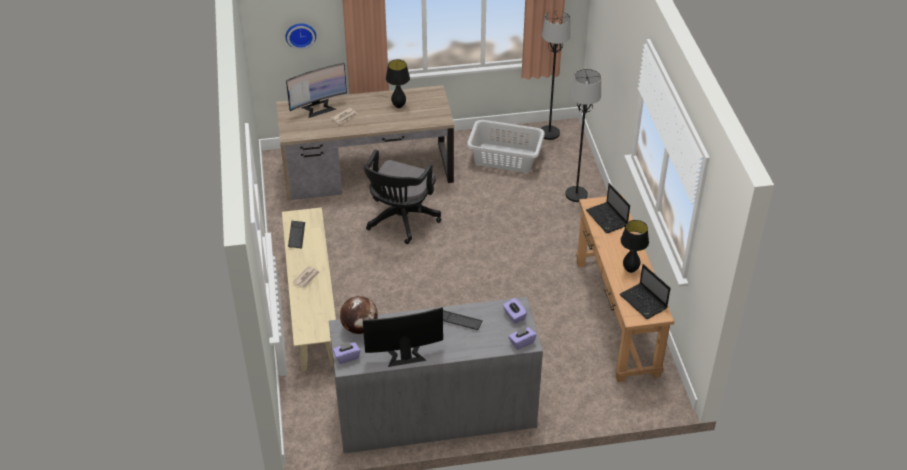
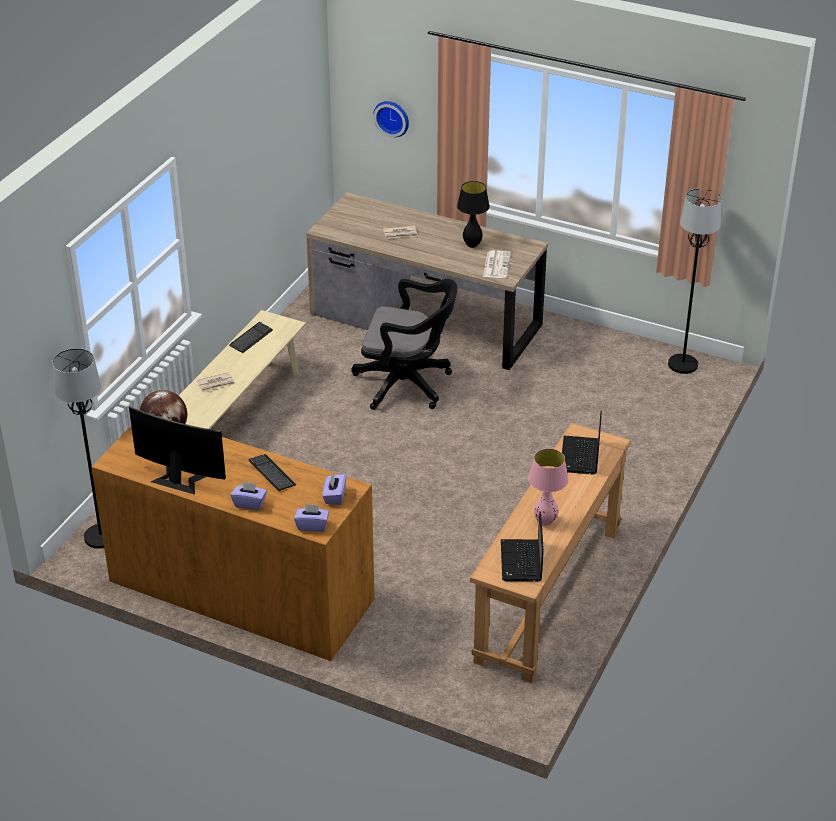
camera: 35 degrees right, 5 degrees down
monitor [286,63,347,118] -> none
grey dresser [329,297,543,454] -> brown dresser [91,427,375,661]
purple tissue box [333,342,360,364] -> purple tissue box moved to [231,481,267,510]
black office chair [363,150,441,244] -> black office chair turned 135 degrees counterclockwise [351,279,458,410]
grey laundry basket [467,120,545,173] -> none
black floor lamp [565,69,601,202] -> black floor lamp moved to [52,348,104,549]
black table lamp [620,220,649,273] -> pink table lamp [528,448,569,525]
none -> newspaper [483,250,511,278]

